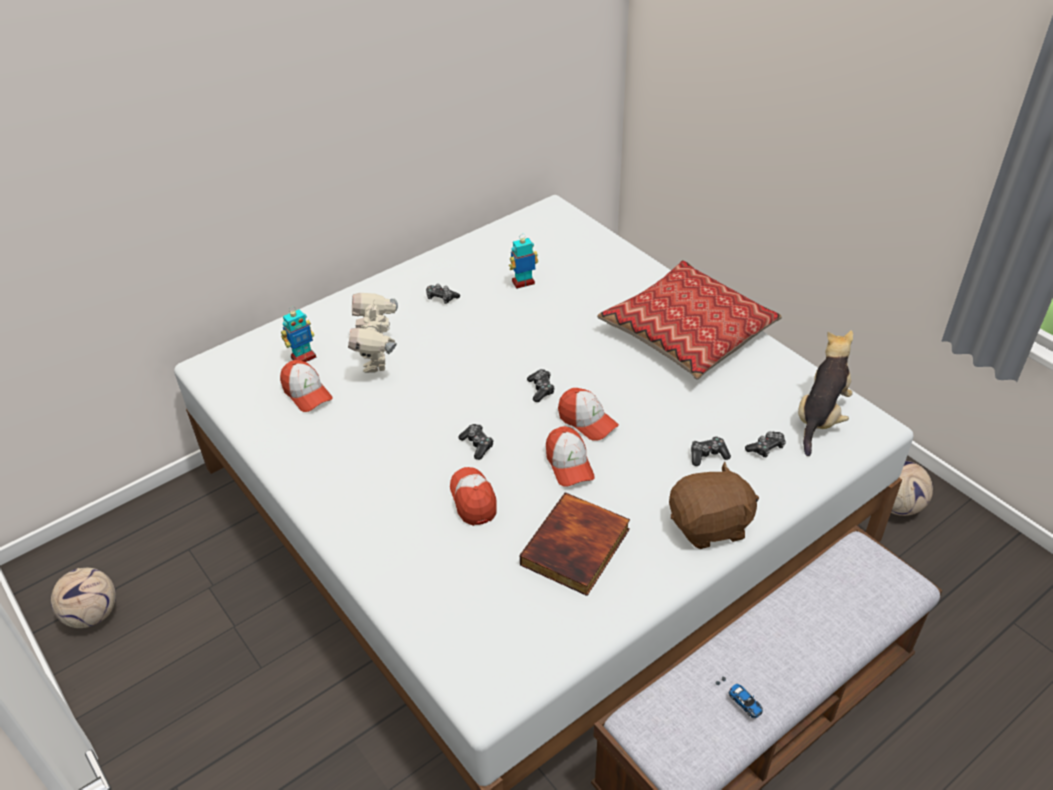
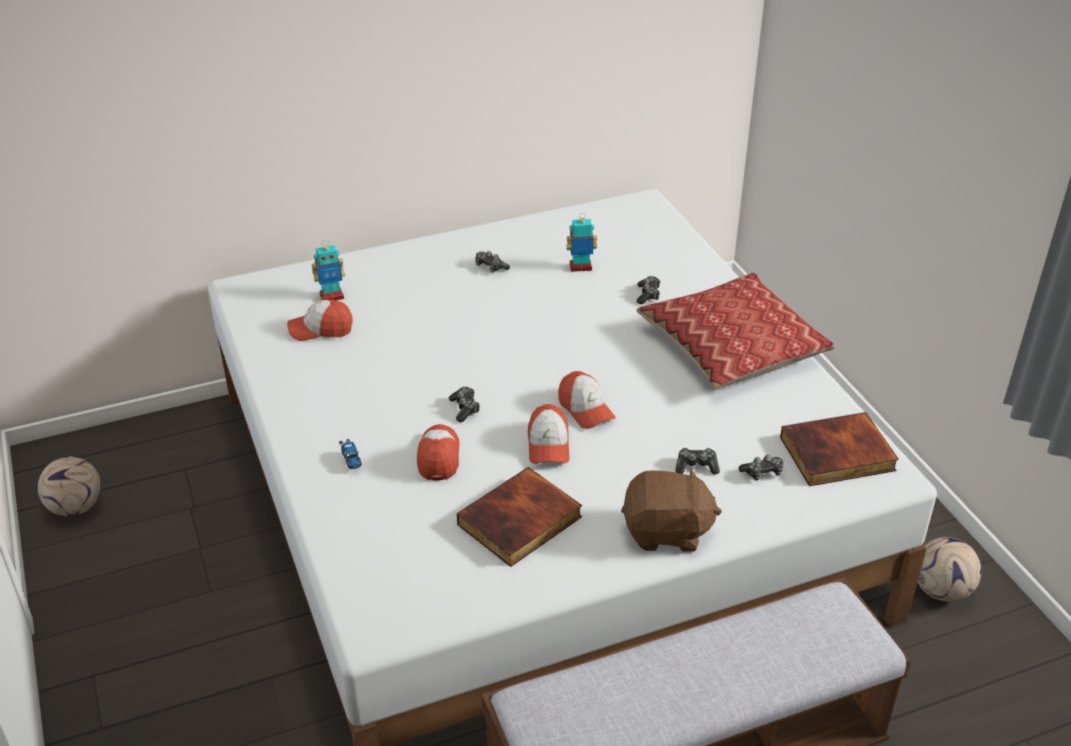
camera: 15 degrees right, 5 degrees down
cap [280,360,333,412] -> cap turned 105 degrees clockwise [287,300,353,341]
toy robot [348,293,398,373] -> none
game controller [527,369,555,402] -> game controller moved to [637,276,660,304]
toy car [715,676,763,718] -> toy car moved to [339,439,362,469]
plush toy [798,330,853,456] -> book [780,412,899,486]

